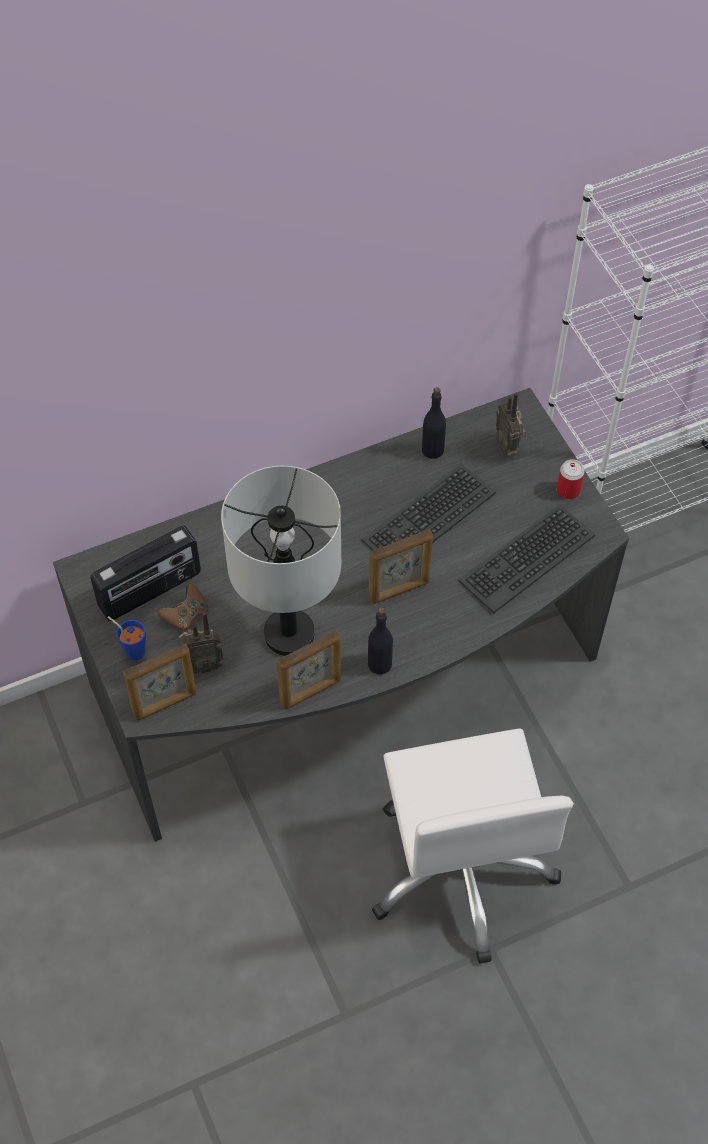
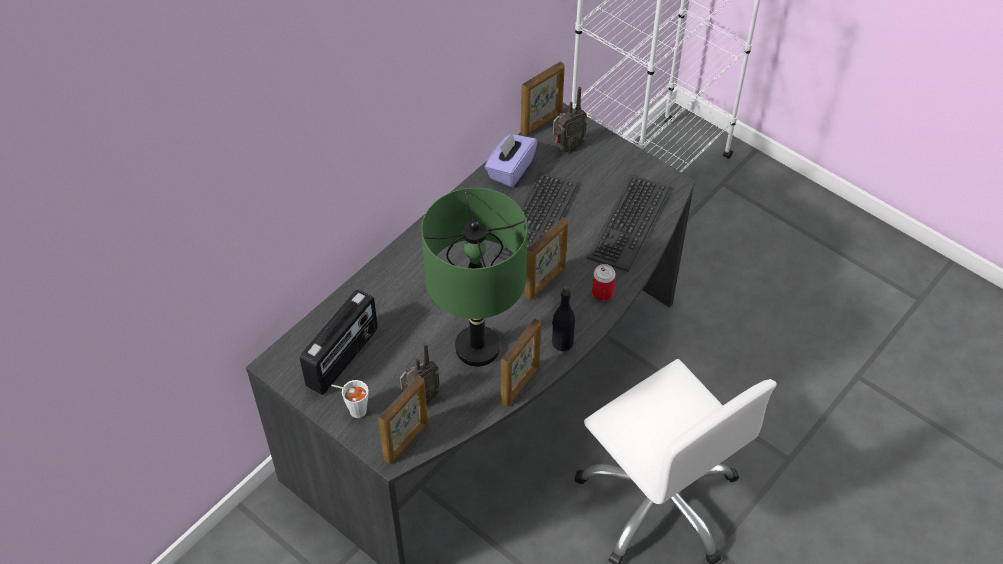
camera: 25 degrees left, 5 degrees down
blue cup [108,616,146,660] -> white cup [331,380,368,418]
brown game controller [158,583,209,631] -> none
grey table lamp [221,466,341,656] -> green table lamp [421,188,528,367]
black bottle [422,387,446,459] -> purple tissue box [484,133,537,187]
radio [495,392,526,457] -> radio turned 75 degrees counterclockwise [553,87,587,153]
can [557,459,585,499] -> can moved to [592,264,616,301]
none -> picture frame [520,61,565,136]

